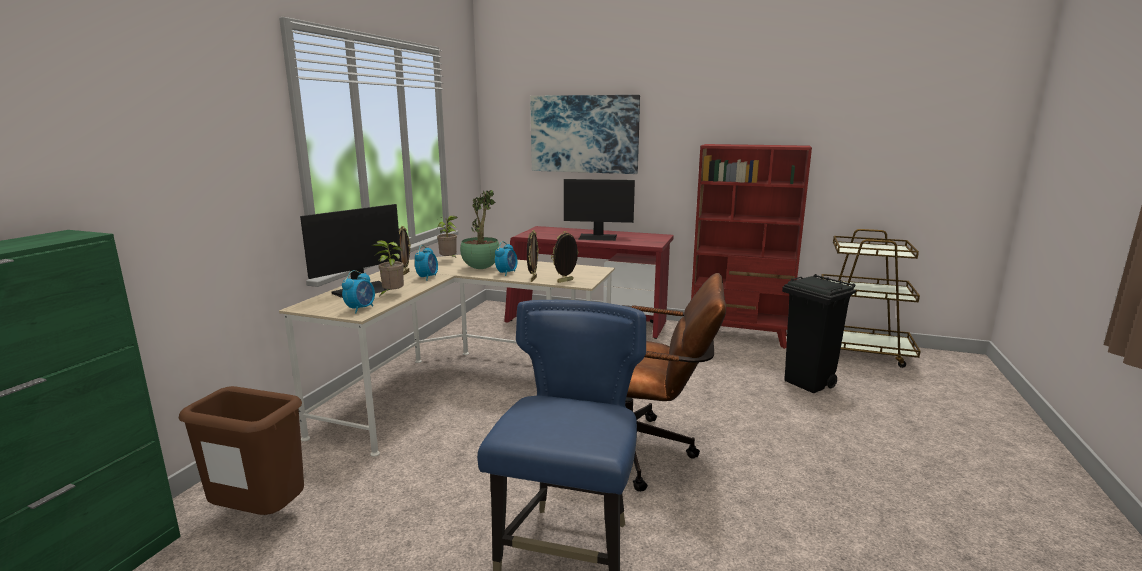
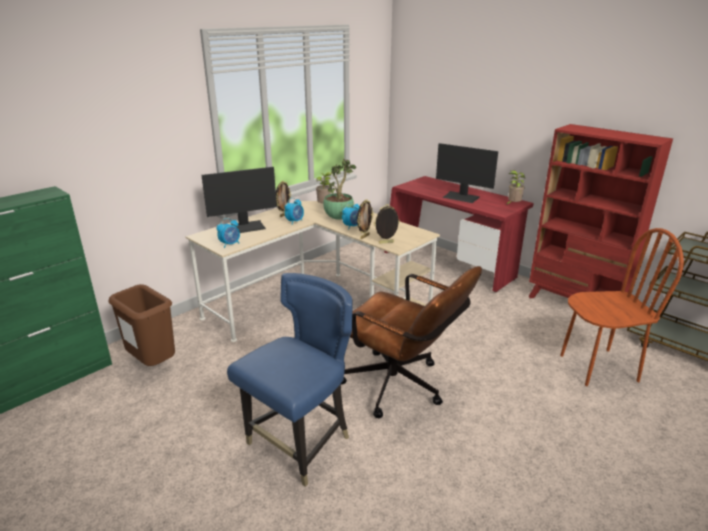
camera: 25 degrees right, 10 degrees up
potted plant [372,240,404,296] -> potted plant moved to [506,170,526,205]
picture [530,95,640,174] -> none
black trash can [782,274,856,393] -> brown chair [560,228,684,386]

